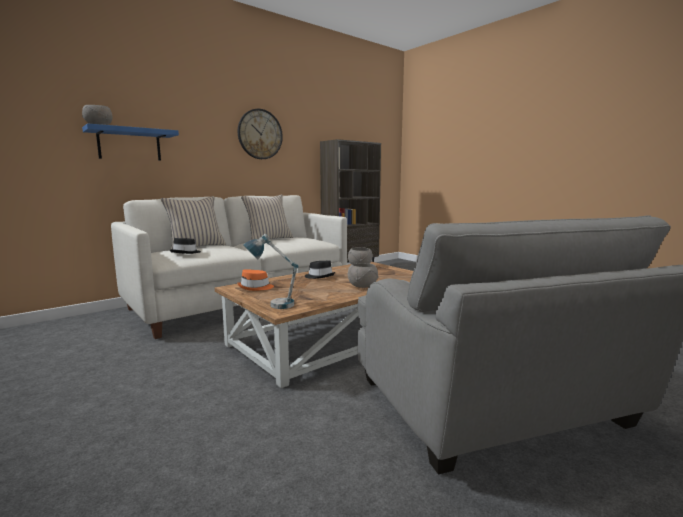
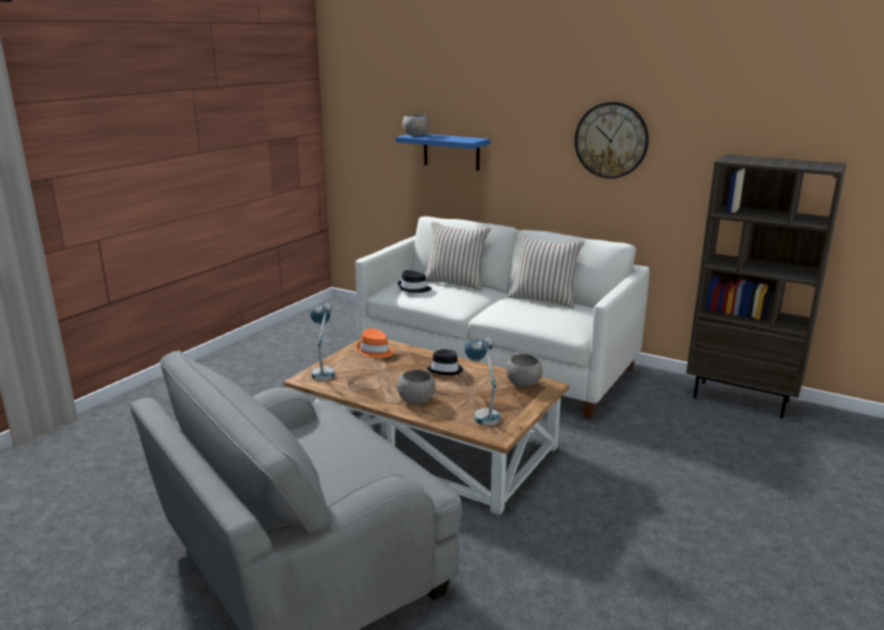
camera: 70 degrees right, 10 degrees up
none -> table lamp [464,337,500,425]

